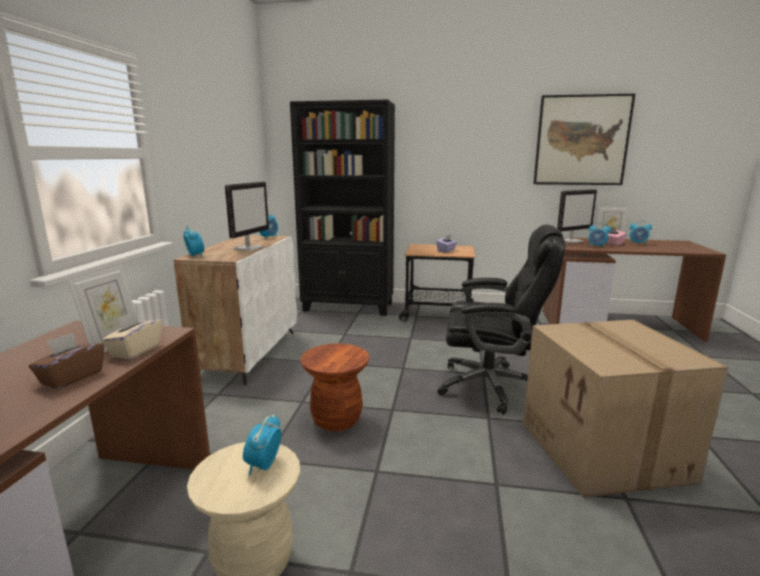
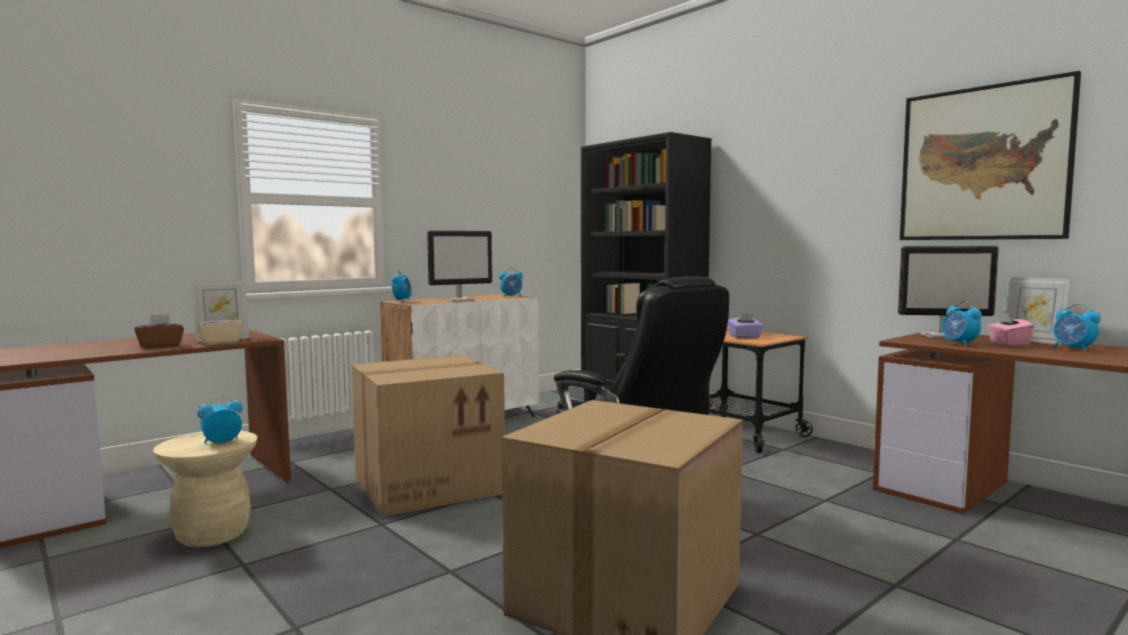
camera: 40 degrees right, 10 degrees down
brown stool [300,344,369,431] -> cardboard box [351,355,505,517]

